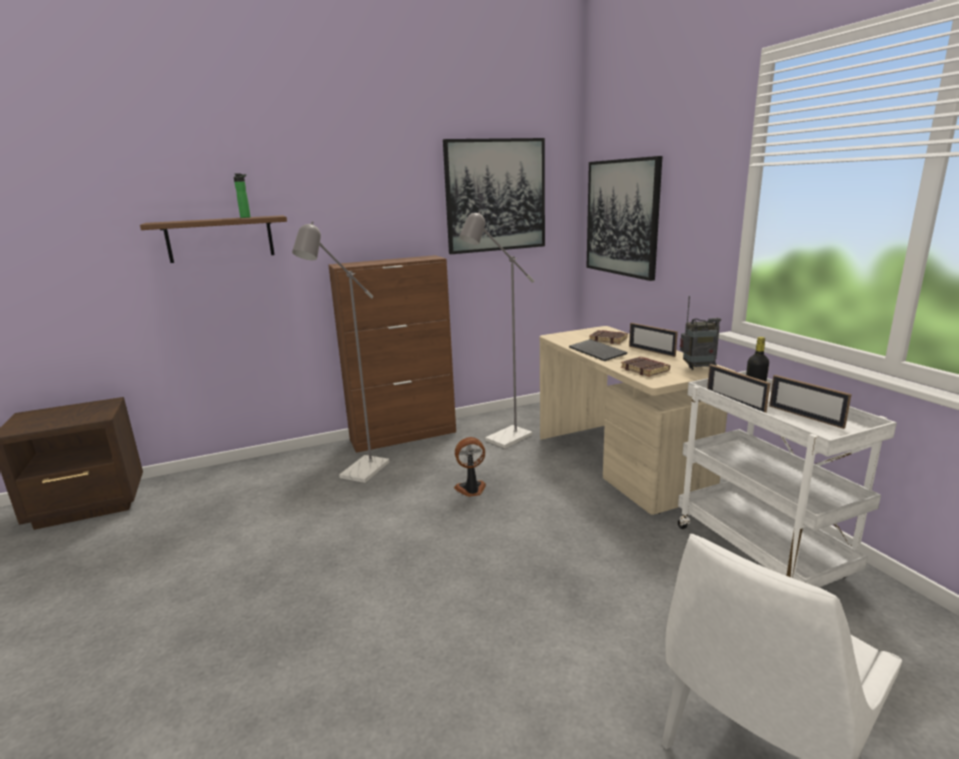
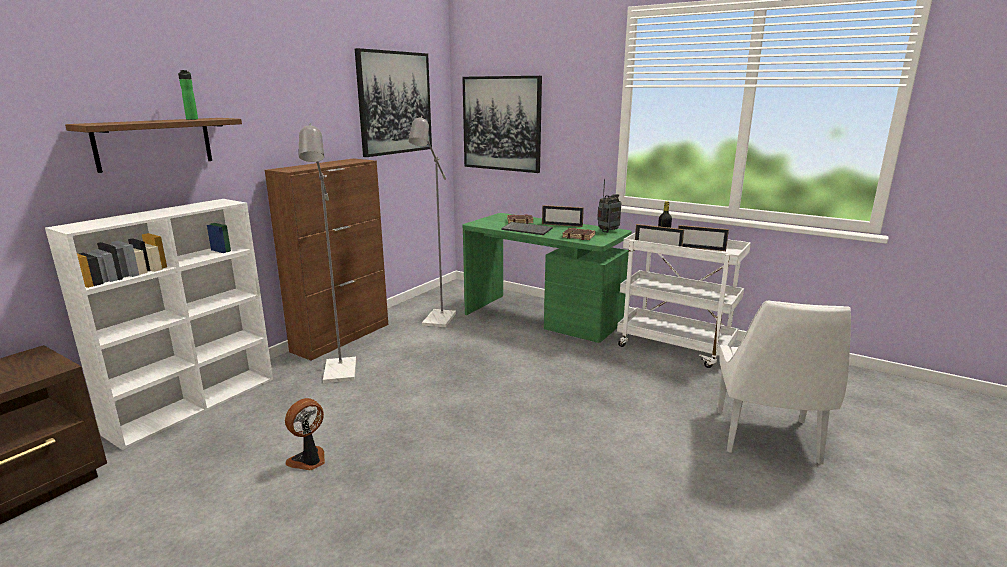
camera: 35 degrees left, 0 degrees up
fan [454,437,486,497] -> fan moved to [285,398,325,470]
beige desk [540,326,736,515] -> green desk [463,213,632,343]
none -> white bookcase [45,199,273,450]

